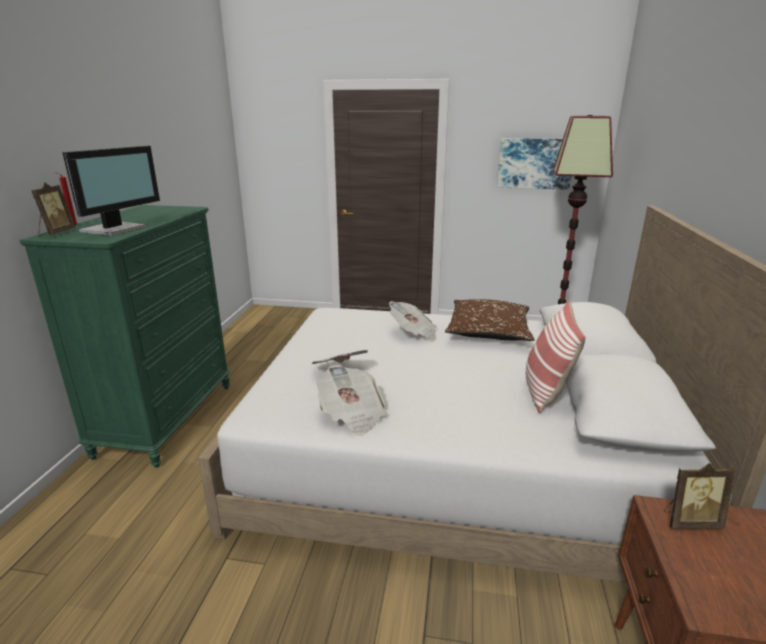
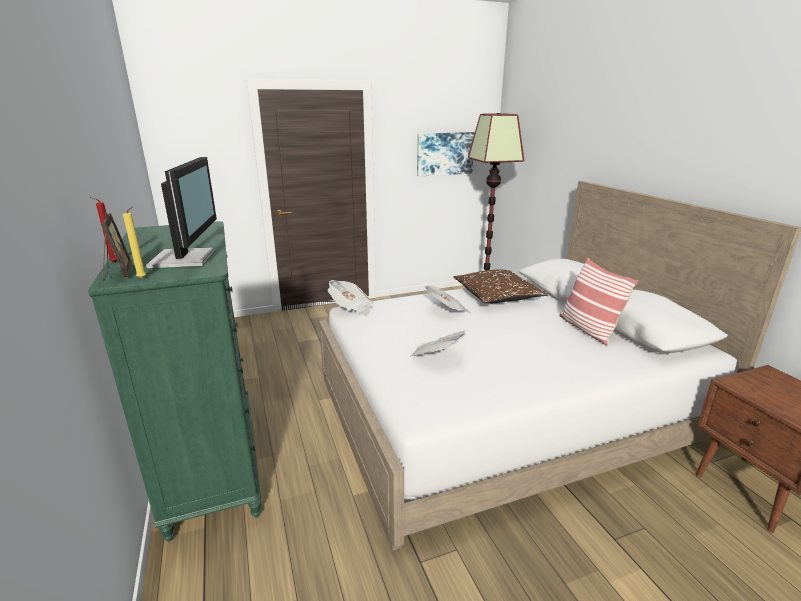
camera: 30 degrees left, 0 degrees up
newspaper [316,365,387,436] -> newspaper moved to [328,280,373,315]
picture frame [664,463,735,529] -> none
none -> yellow candle [123,206,146,278]

